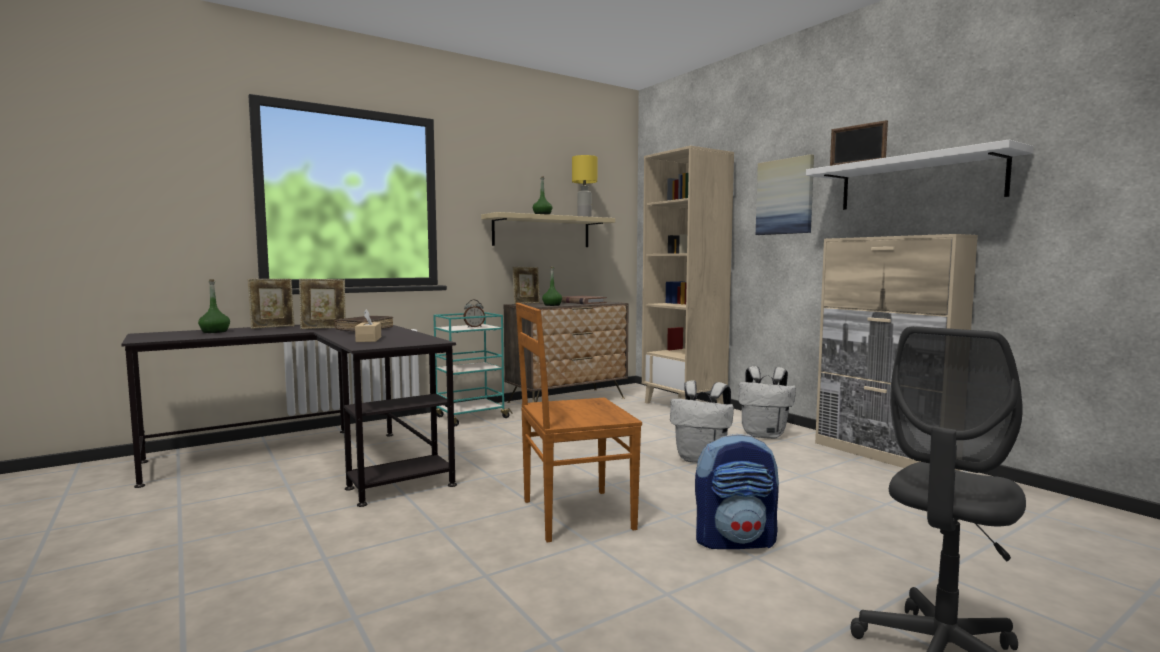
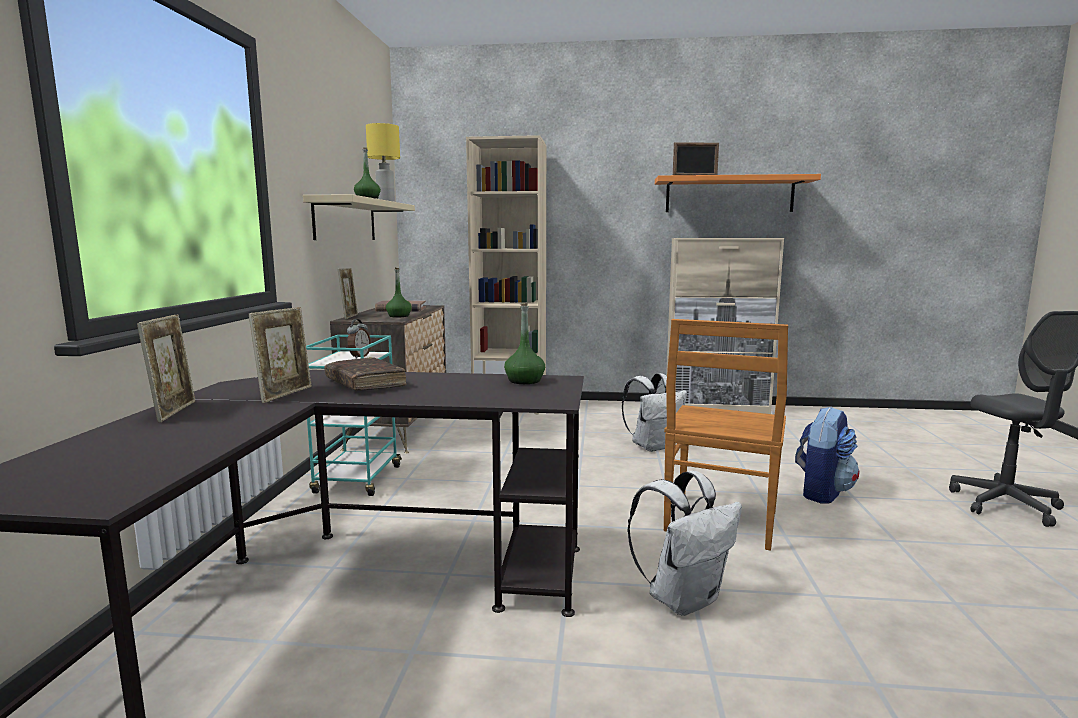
camera: 50 degrees left, 5 degrees up
green bottle [198,279,230,333] -> green bottle moved to [504,303,545,384]
beige tissue box [355,309,381,342] -> none
white backpack [738,366,796,439] -> white backpack moved to [627,471,742,616]
picture [756,154,814,235] -> none
white shelf [806,140,1034,210] -> orange shelf [655,174,821,212]

